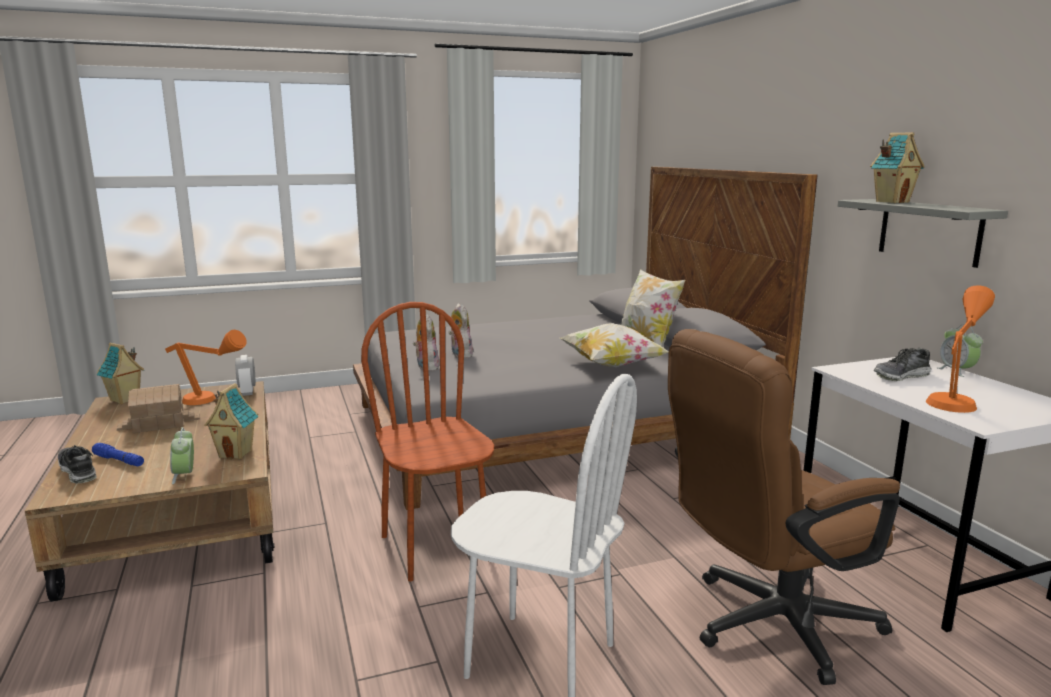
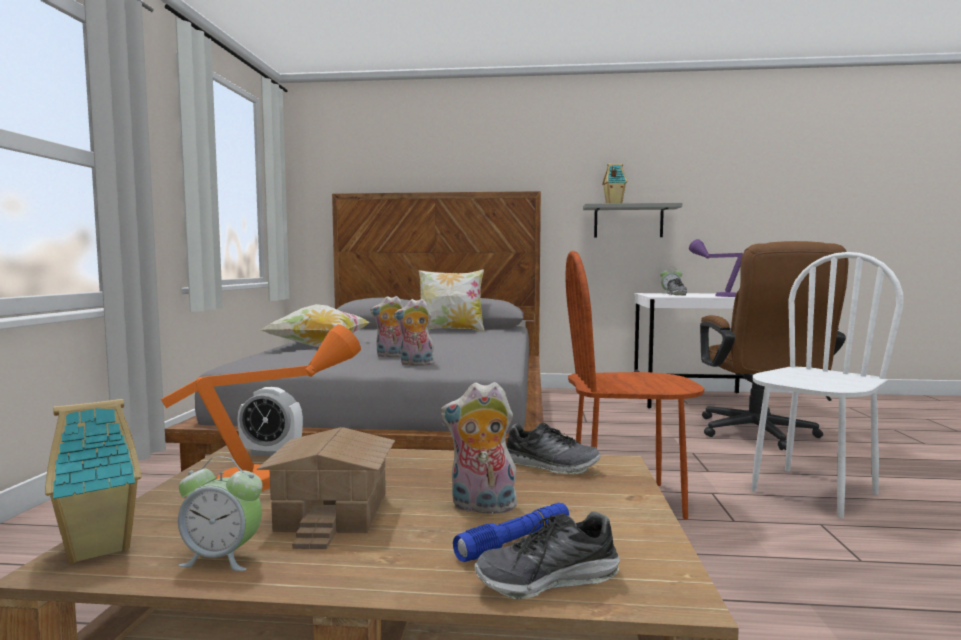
camera: 65 degrees left, 10 degrees down
alarm clock [170,427,194,484] -> alarm clock moved to [178,457,263,571]
toy house [204,383,259,459] -> shoe [506,423,600,474]
pillow [560,323,669,367] -> pillow moved to [260,304,370,347]
orange table lamp [926,285,995,413] -> purple table lamp [689,239,743,297]
none -> plush toy [441,382,521,513]

